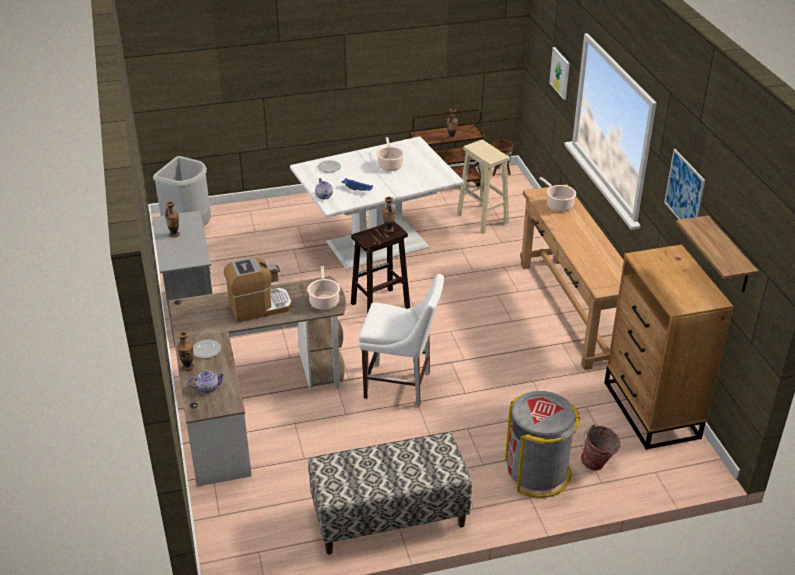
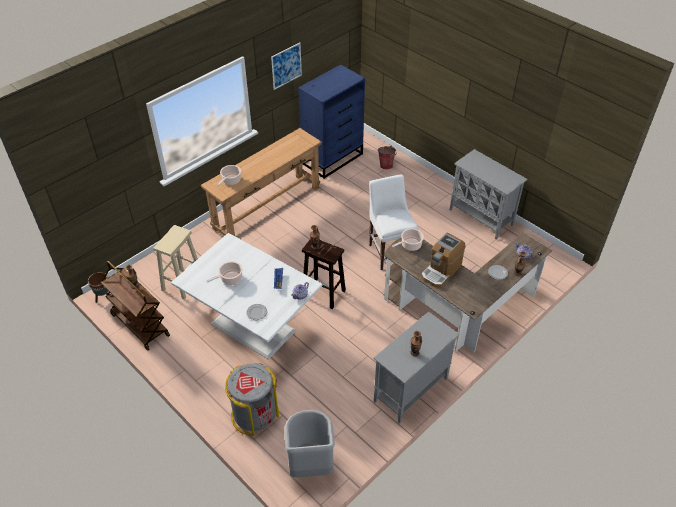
camera: 120 degrees left, 10 degrees up
coffee machine [224,257,292,322] -> coffee machine turned 90 degrees counterclockwise [421,233,466,287]
bench [308,432,472,555] -> grey cabinet [450,149,528,240]
grey trash can [505,391,580,498] -> grey trash can moved to [225,363,279,436]
picture [549,47,570,100] -> none
brown dresser [604,245,733,450] -> blue dresser [298,65,365,179]
shelf [676,216,758,293] -> none

